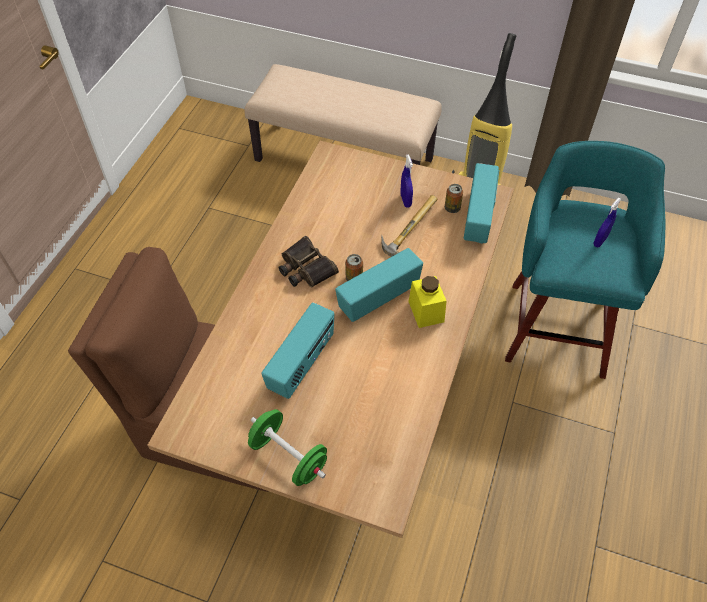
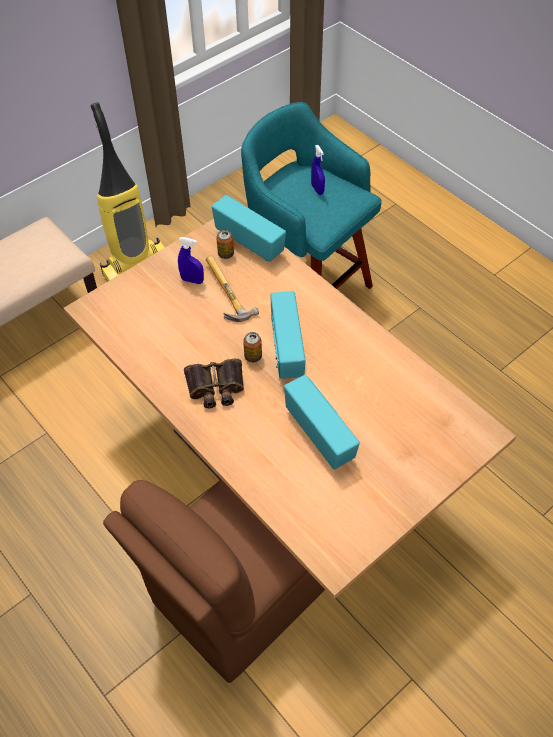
camera: 60 degrees left, 0 degrees up
green dumbbell [248,409,327,486] -> none
yellow jar [408,276,446,328] -> none

